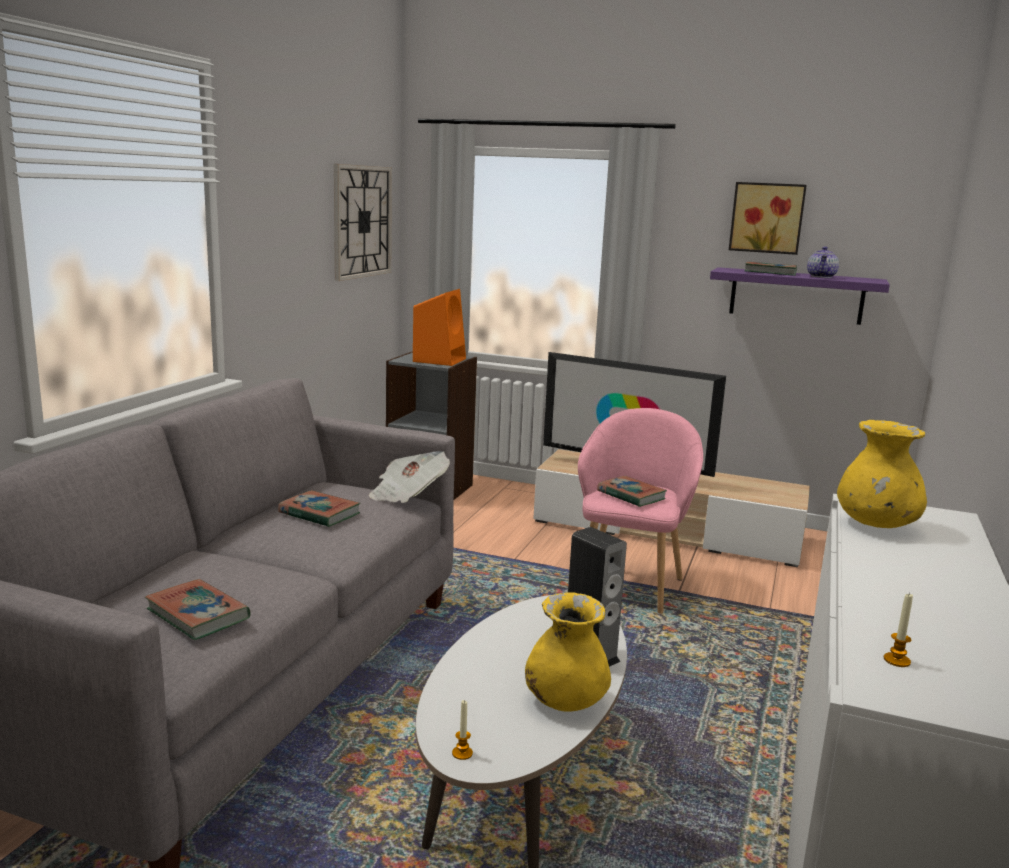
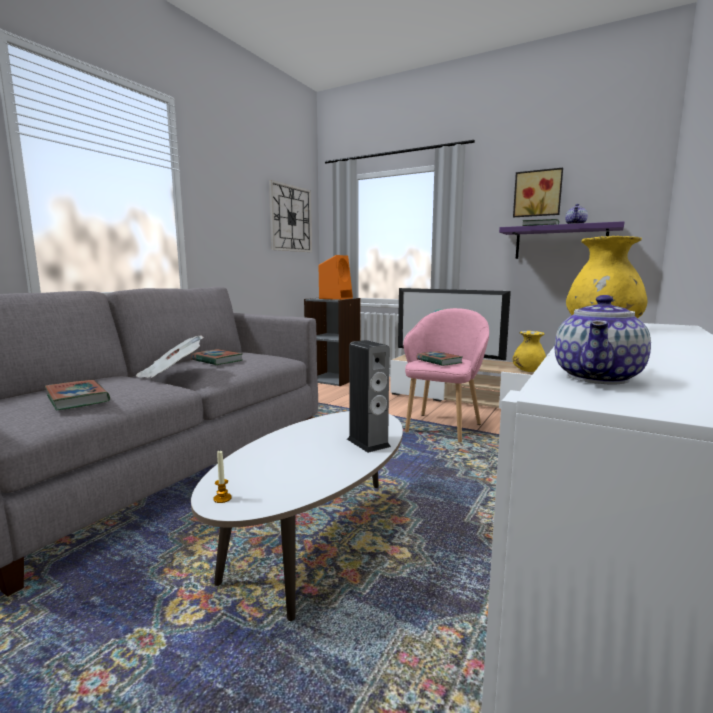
camera: 10 degrees right, 5 degrees down
newspaper [369,451,450,503] -> newspaper moved to [136,336,204,378]
yellow vase [525,592,611,712] -> yellow vase moved to [513,331,546,372]
candle [884,593,913,667] -> teapot [555,295,651,384]

